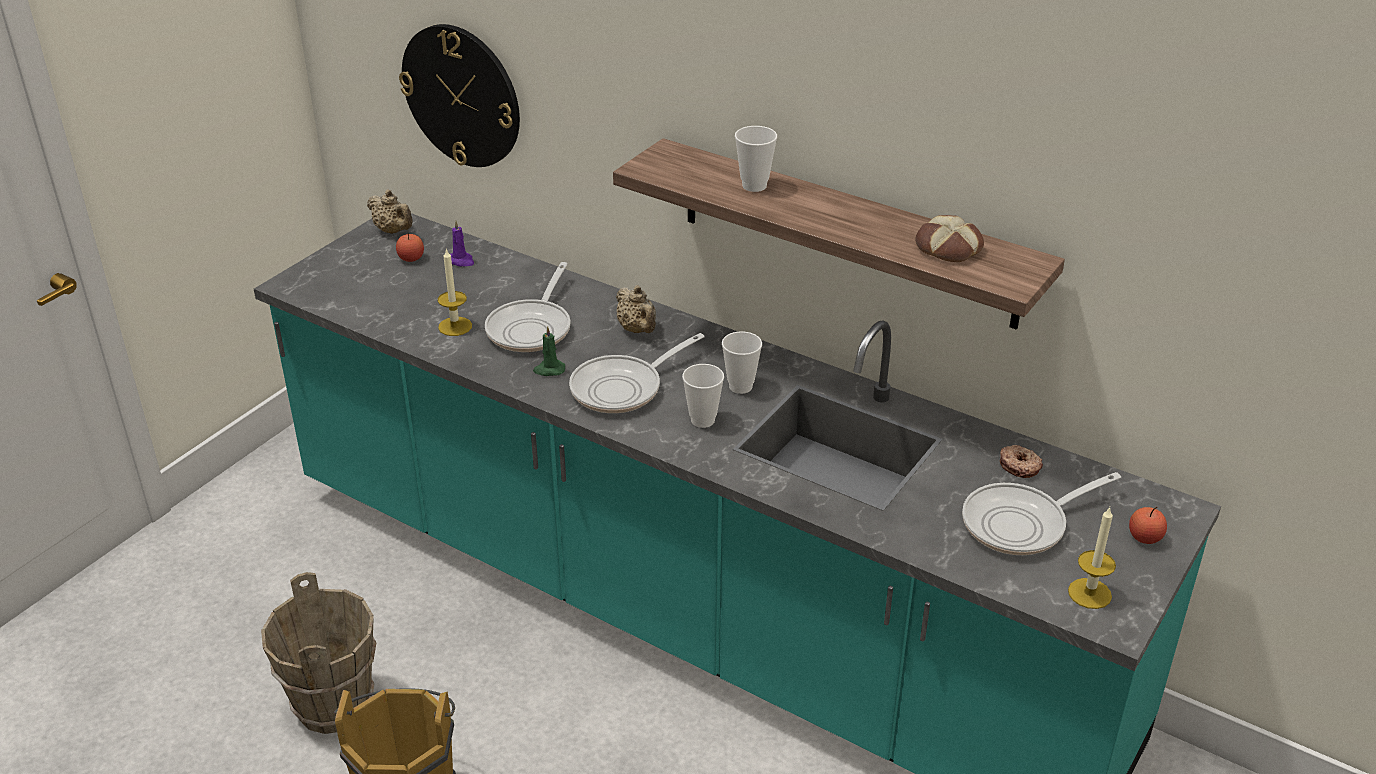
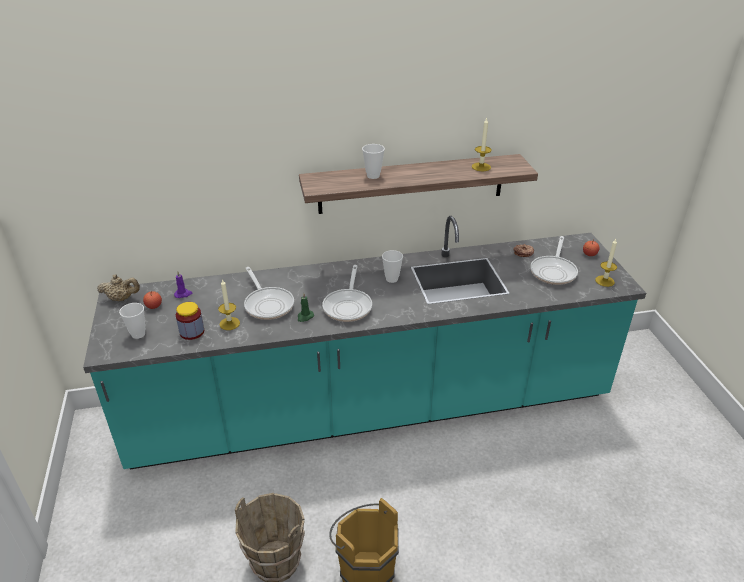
camera: 45 degrees left, 0 degrees up
wall clock [399,24,520,167] -> none
beige teapot [616,285,656,333] -> none
cup [682,364,724,428] -> cup moved to [119,303,145,339]
bread [915,215,984,262] -> candle [472,118,492,171]
none -> jar [176,302,204,340]

